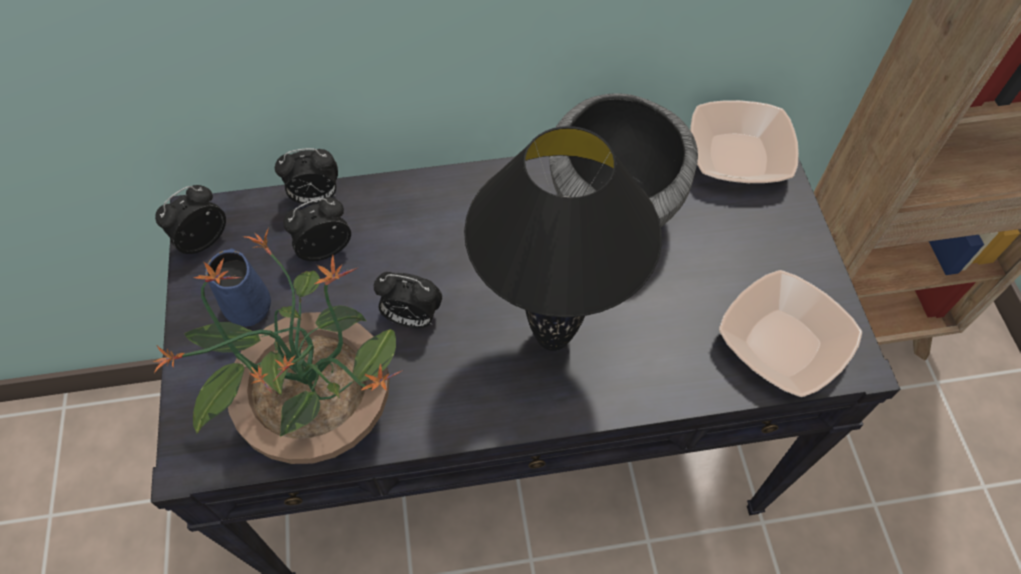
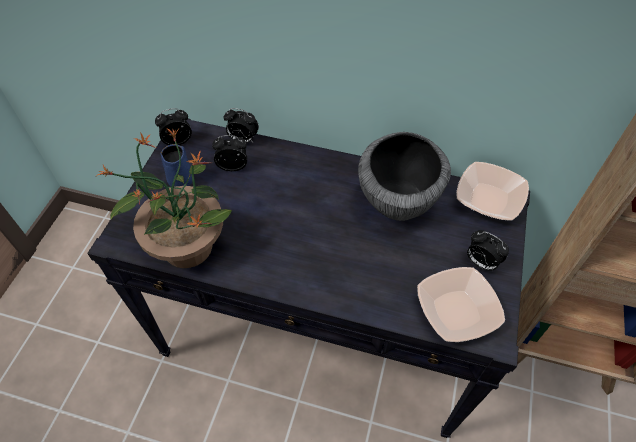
camera: 25 degrees right, 5 degrees down
alarm clock [374,272,442,328] -> alarm clock moved to [467,230,509,271]
black table lamp [464,126,662,351] -> none

